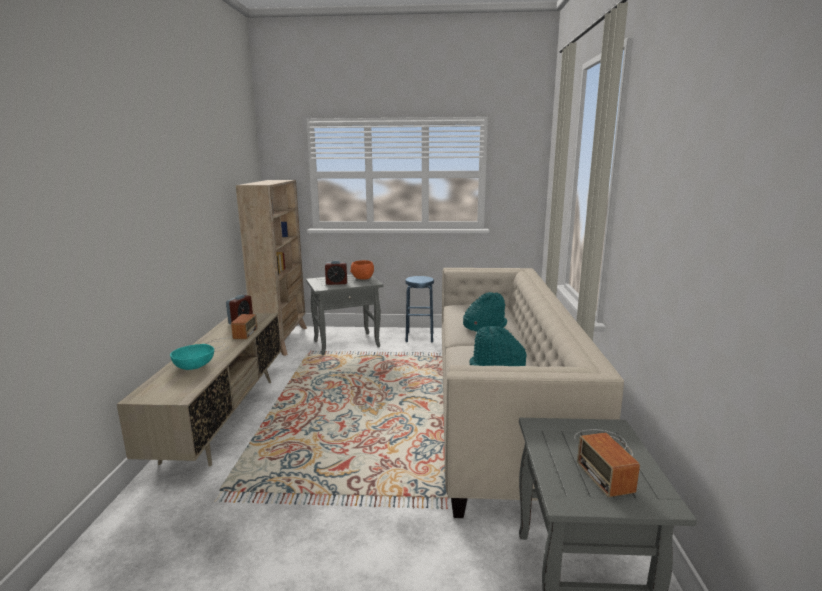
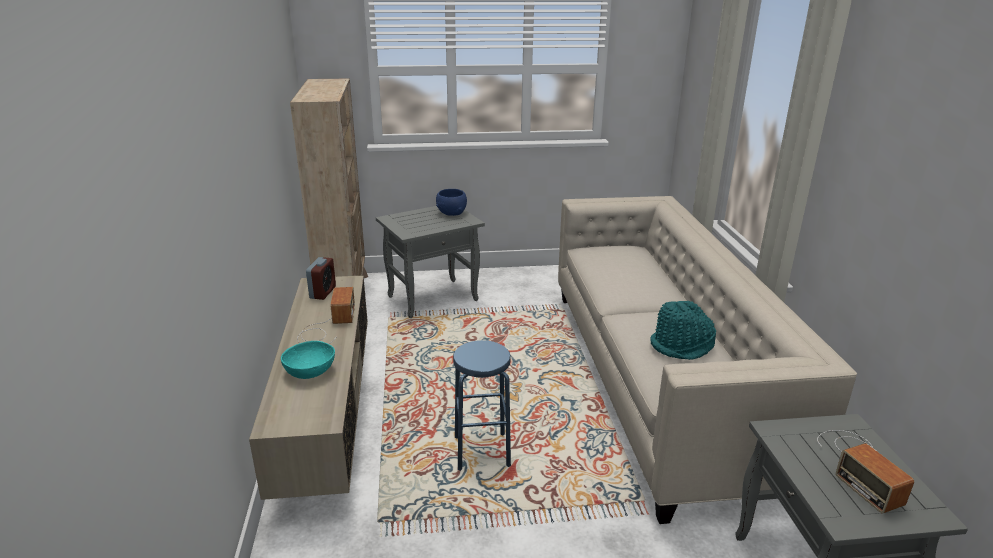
camera: 10 degrees left, 10 degrees up
alarm clock [325,261,347,285] -> none
orange bowl [350,260,374,279] -> blue bowl [436,189,467,216]
blue stool [405,276,434,342] -> blue stool moved to [453,340,511,471]
turquoise hat [463,292,507,332] -> none

